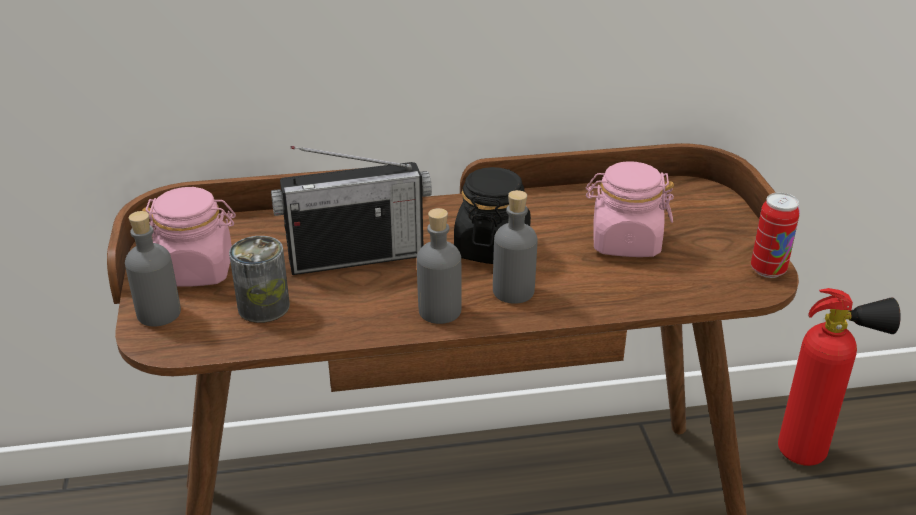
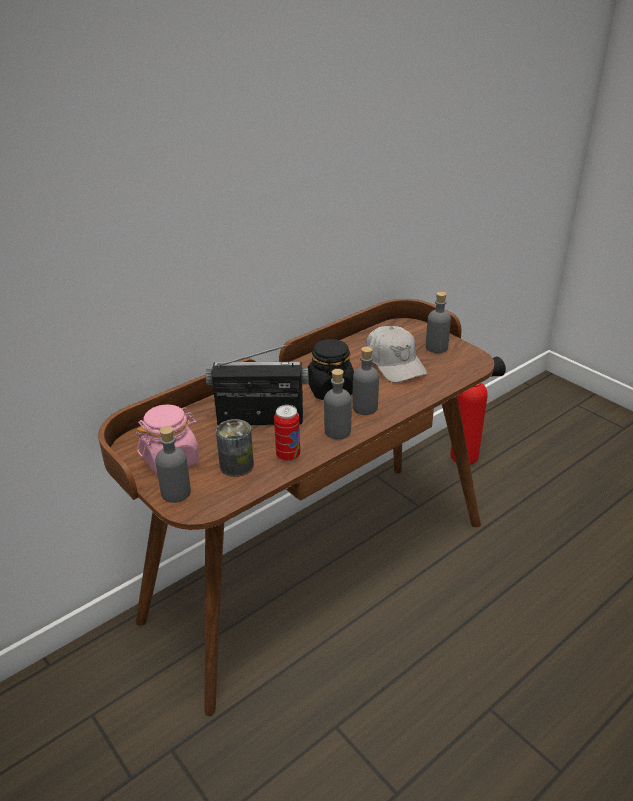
camera: 30 degrees left, 0 degrees up
radio [271,146,432,275] -> radio turned 135 degrees counterclockwise [206,343,308,425]
pink jar [586,161,674,257] -> white cap [366,326,427,383]
can [751,193,800,278] -> can moved to [274,405,300,462]
none -> grey bottle [426,292,451,353]

